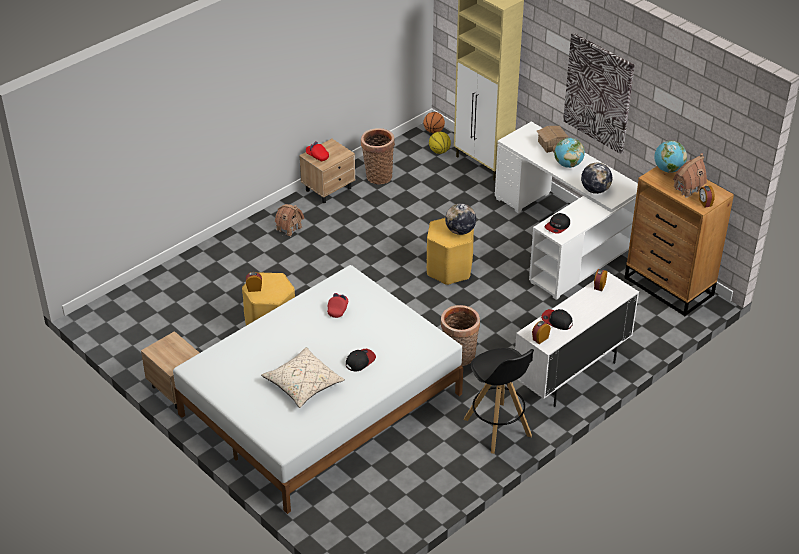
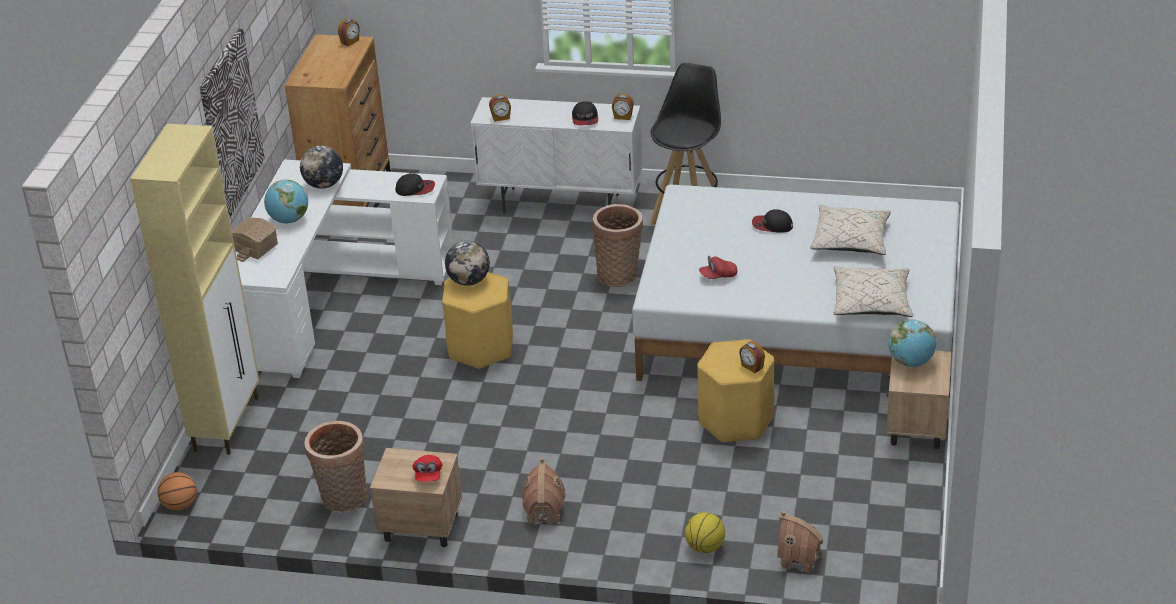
camera: 125 degrees left, 5 degrees down
basketball [429,132,451,154] -> basketball moved to [685,512,725,553]
globe [654,140,687,173] -> globe moved to [888,319,936,367]
toy house [673,153,707,198] -> toy house moved to [777,511,823,573]
none -> beige pillow [833,266,913,317]

